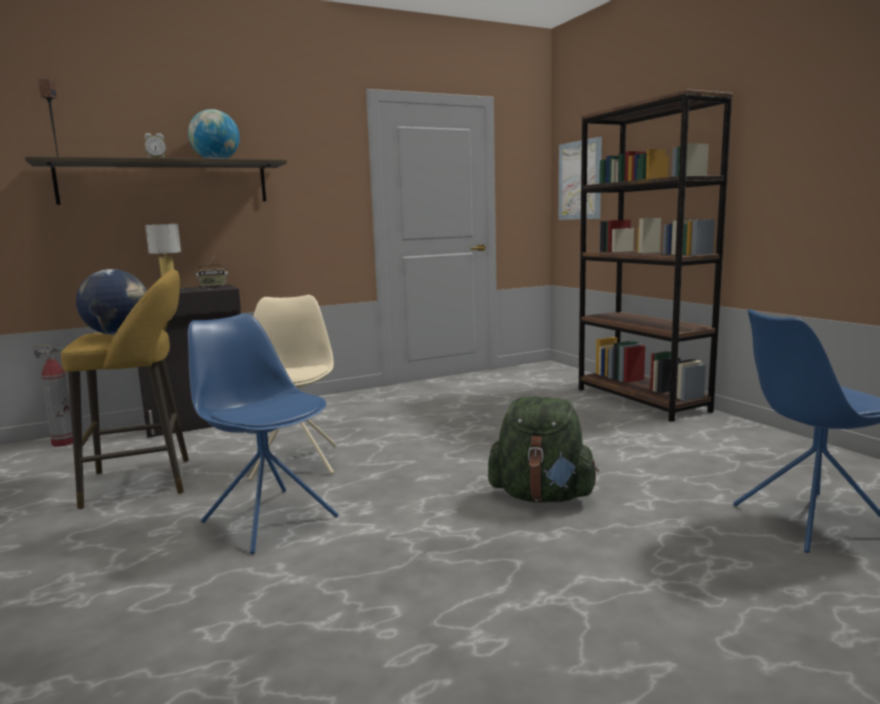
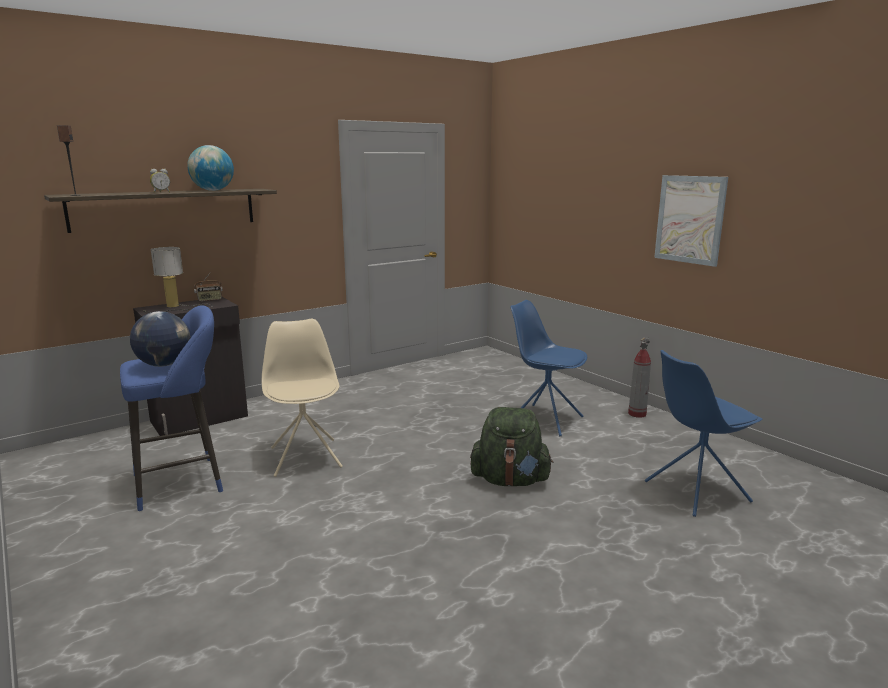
camera: 10 degrees left, 5 degrees up
fire extinguisher [33,344,73,447] -> fire extinguisher moved to [628,338,651,418]
yellow stool [61,269,189,509] -> blue stool [120,306,223,511]
blue chair [188,313,338,554] -> blue chair moved to [510,300,587,436]
picture [559,137,602,220] -> picture moved to [654,175,728,267]
brown bookcase [579,89,733,422] -> none

